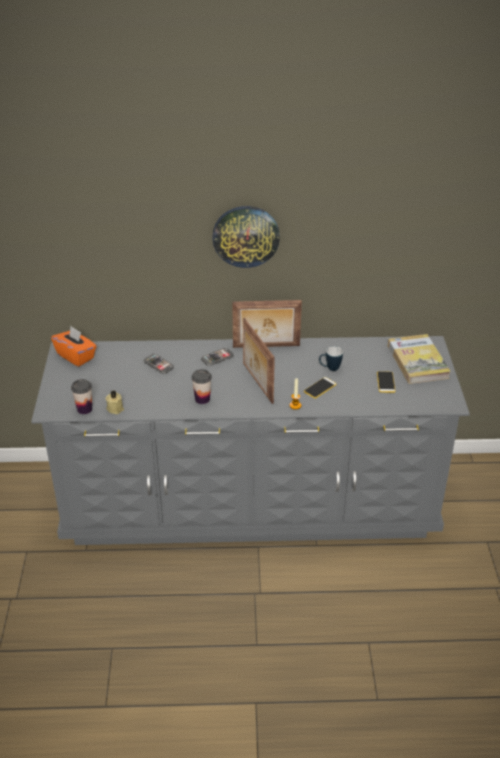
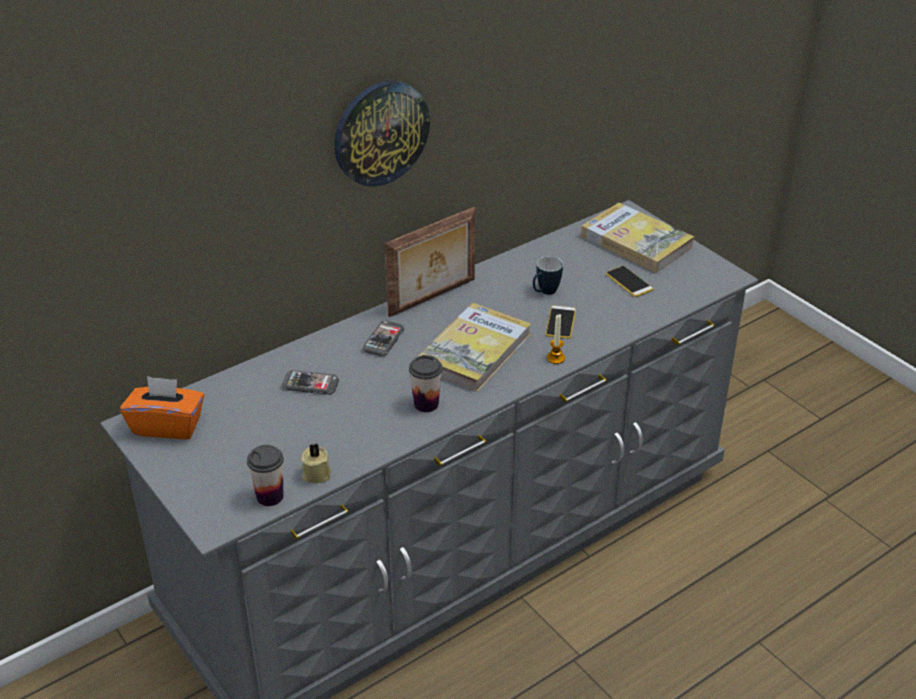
camera: 35 degrees left, 0 degrees up
picture frame [243,318,275,404] -> book [417,303,531,392]

